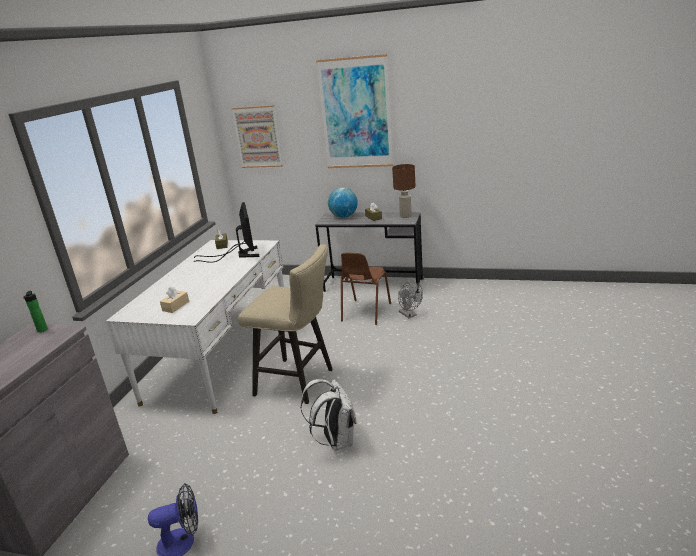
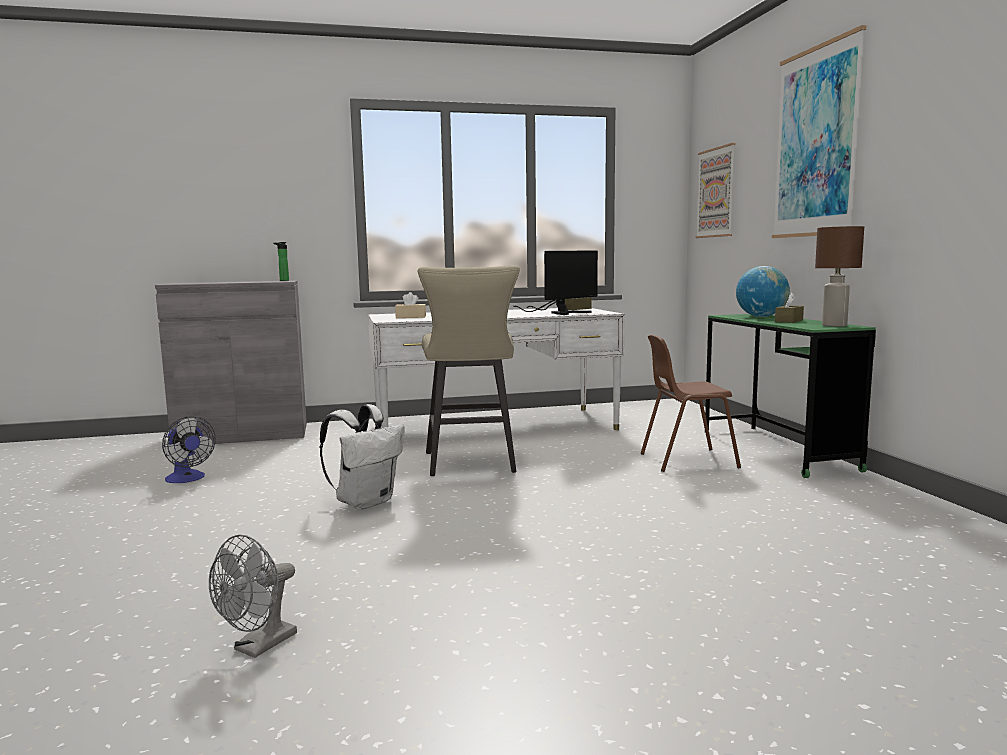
camera: 60 degrees right, 15 degrees down
grey desk [315,212,424,293] -> green desk [705,314,876,478]
grey fan [398,281,423,318] -> grey fan moved to [209,535,297,658]

